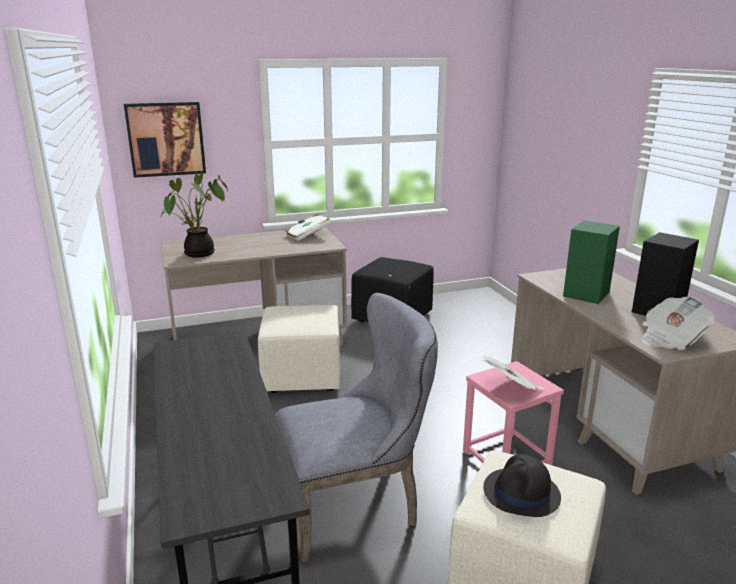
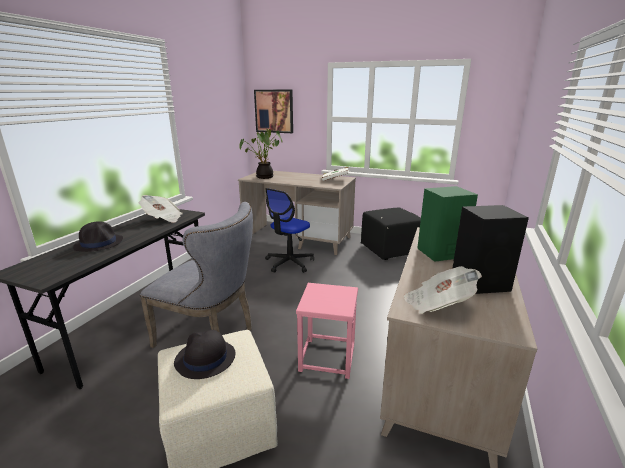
camera: 40 degrees right, 0 degrees up
beige ottoman [258,305,340,393] -> office chair [265,188,314,273]
newspaper [482,356,544,390] -> newspaper moved to [138,195,183,223]
none -> black hat [73,221,123,252]

